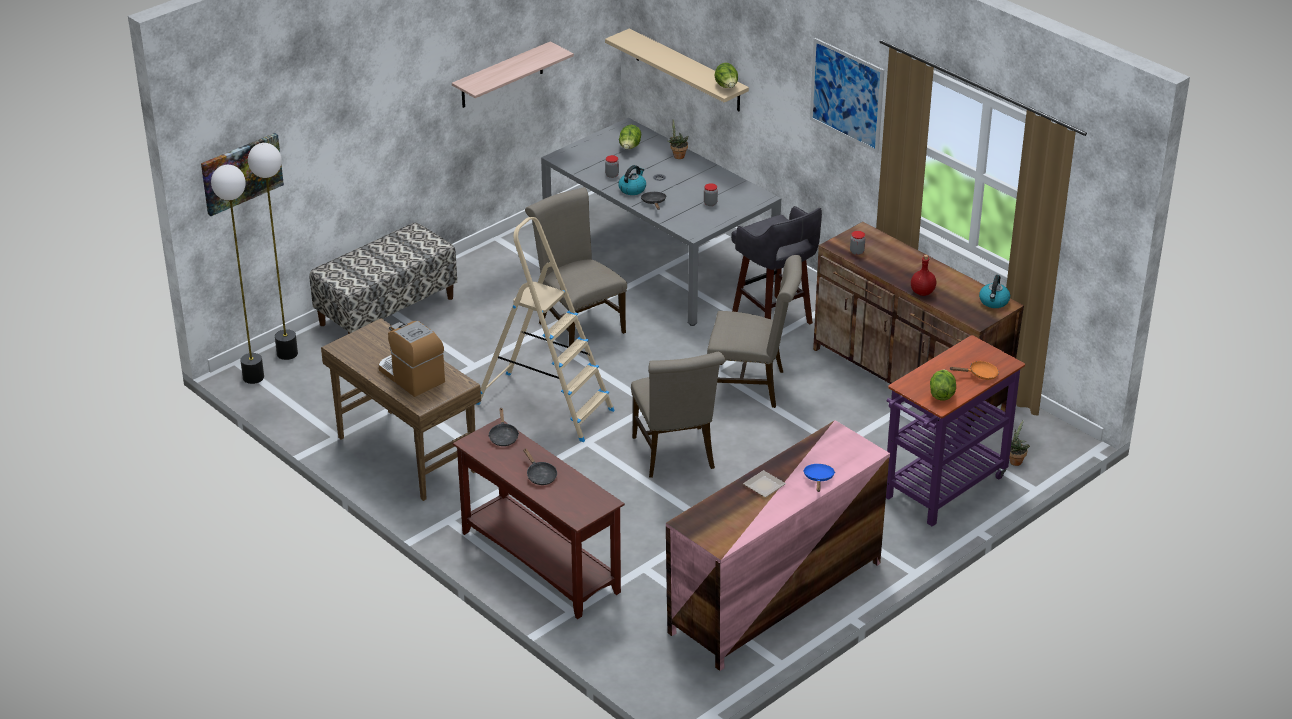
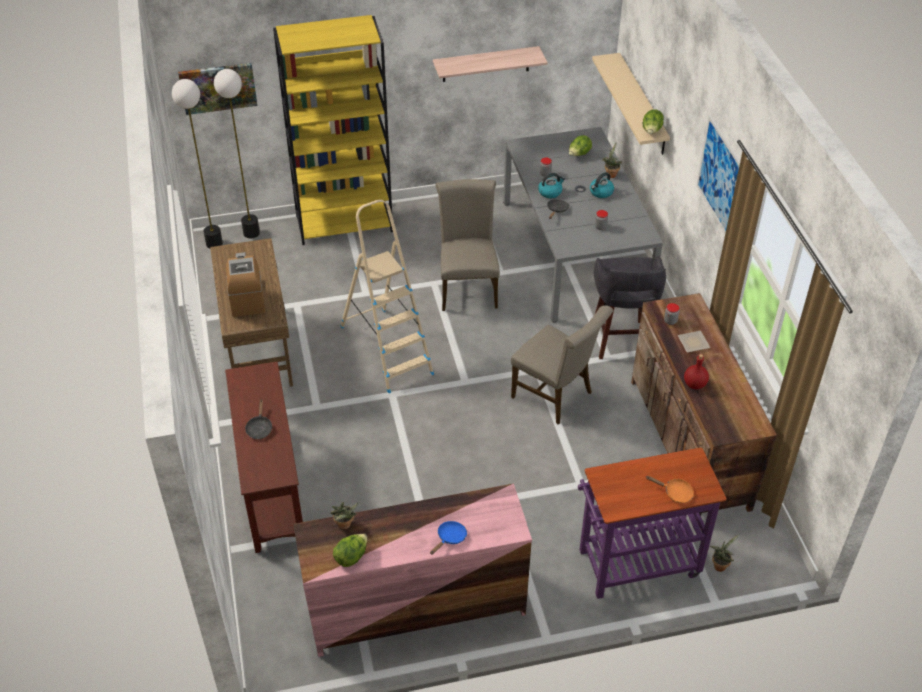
camera: 30 degrees right, 10 degrees up
bench [309,222,457,334] -> yellow bookcase [273,15,393,245]
black frying pan [488,408,519,446] -> none
beige chair [631,352,725,478] -> none
plate [743,470,786,497] -> plate moved to [678,331,710,353]
lettuce [930,369,956,401] -> lettuce moved to [333,534,368,567]
kettle [979,275,1010,308] -> kettle moved to [590,172,614,198]
none -> potted plant [330,502,358,529]

